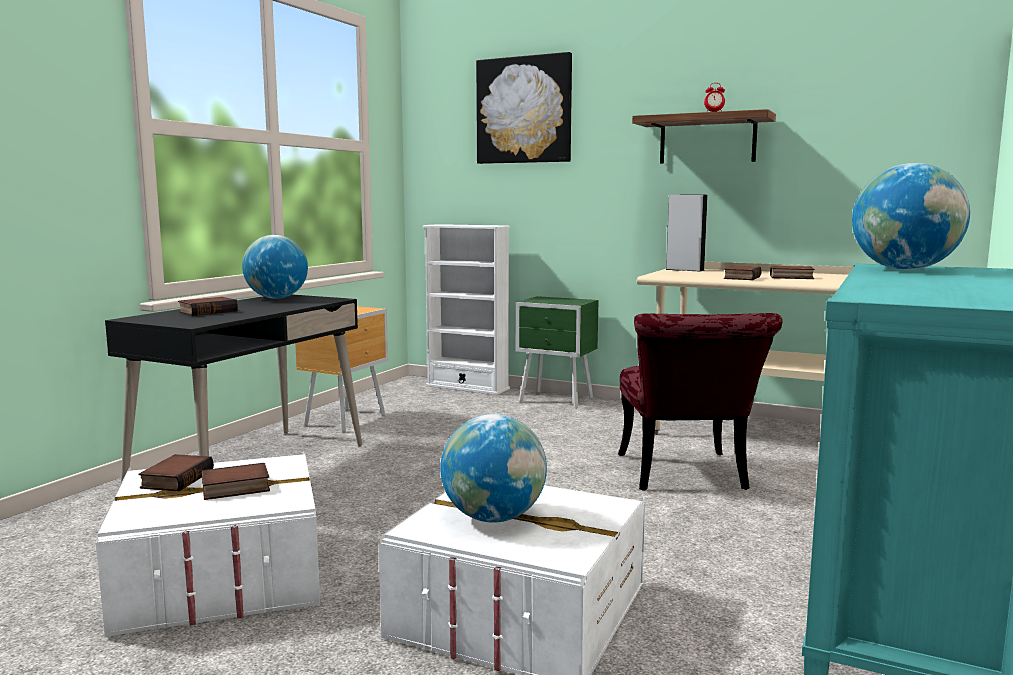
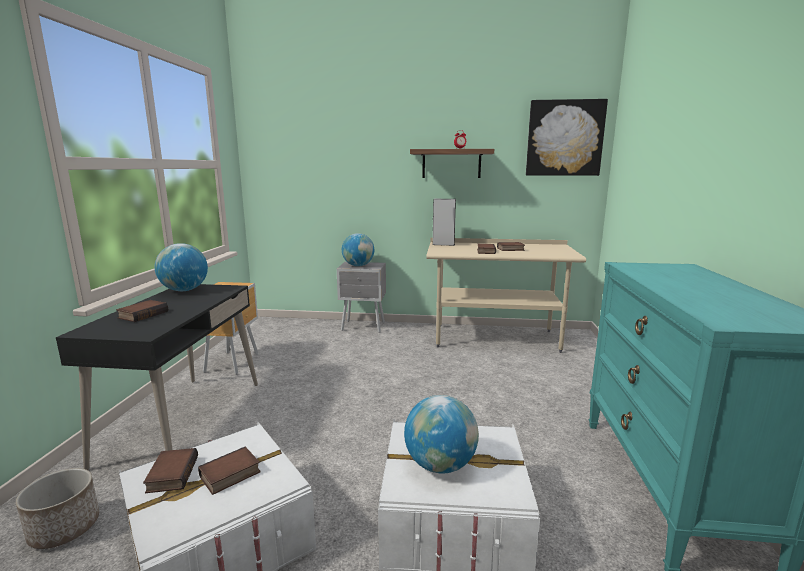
camera: 20 degrees left, 5 degrees up
white bookcase [423,224,510,395] -> none
picture [476,52,572,164] -> picture moved to [526,99,608,176]
green nightstand [516,296,599,409] -> grey nightstand [337,262,386,332]
red chair [618,313,783,491] -> none
globe [852,163,970,270] -> globe moved to [342,233,374,266]
none -> planter [16,468,99,549]

